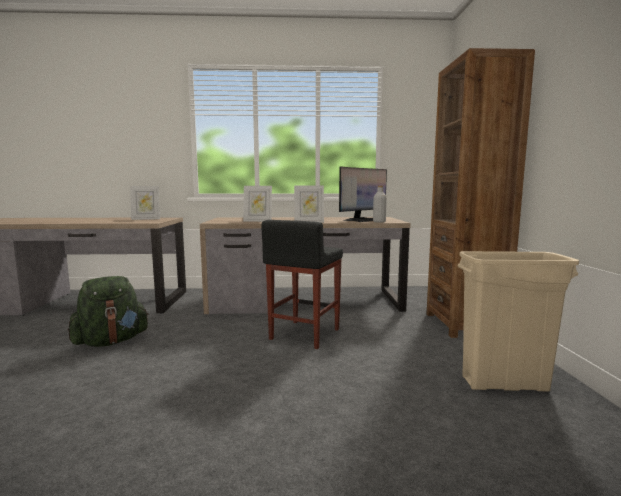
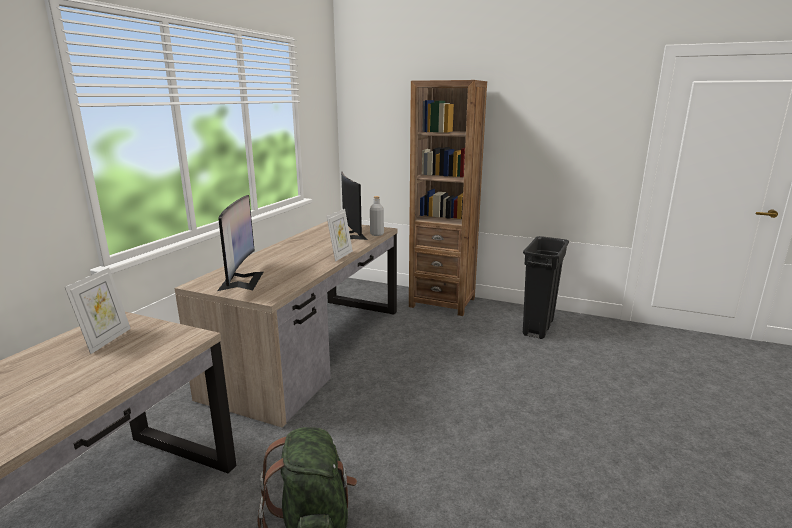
camera: 65 degrees left, 10 degrees up
picture frame [243,186,272,222] -> none
black stool [261,220,343,349] -> none
beige trash can [458,251,579,391] -> black trash can [523,236,569,339]
none -> monitor [217,195,263,291]

